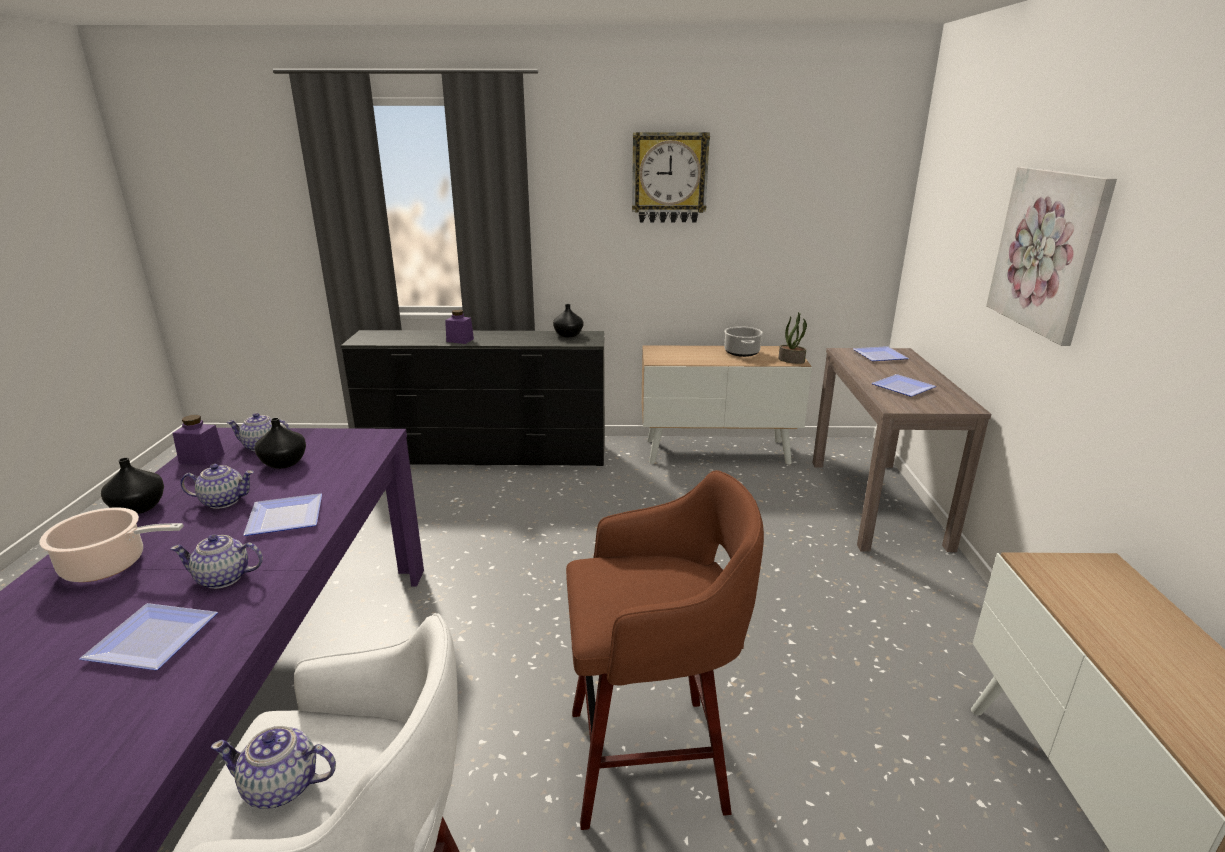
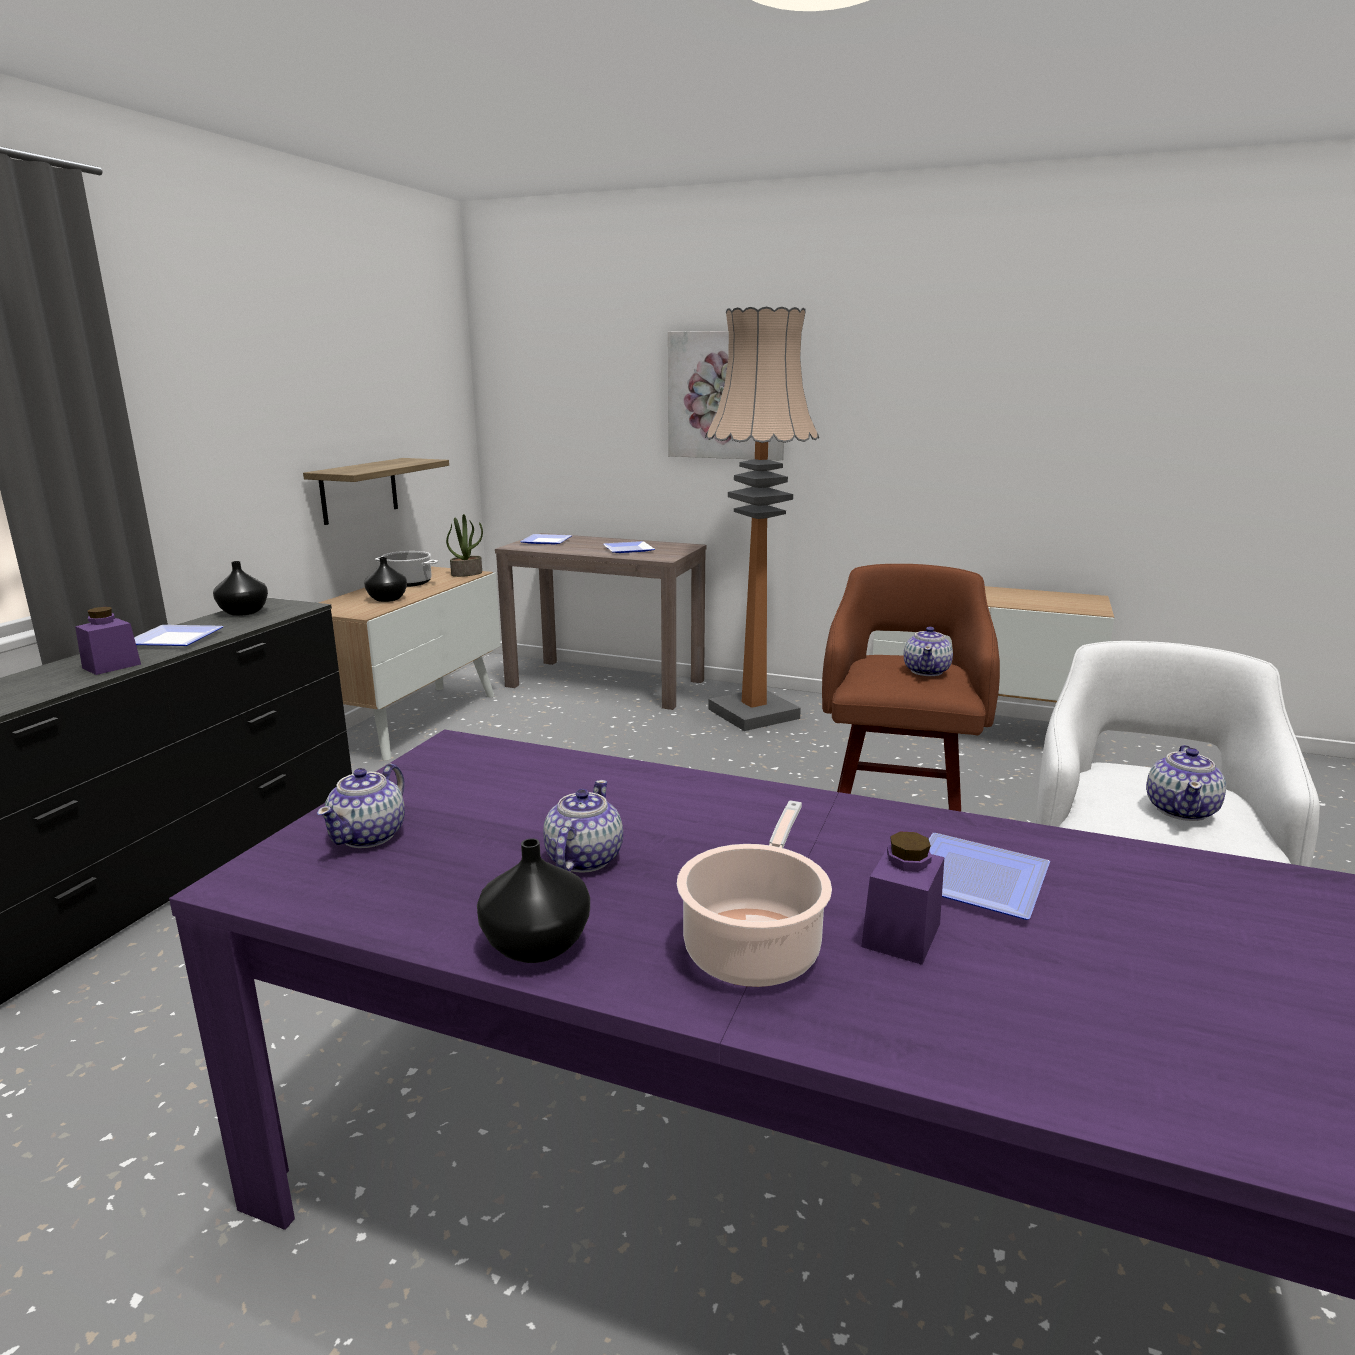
camera: 70 degrees left, 5 degrees down
teapot [170,534,263,589] -> teapot moved to [904,627,953,676]
purple jar [172,415,225,465] -> purple jar moved to [861,832,944,965]
plate [243,493,322,536] -> plate moved to [134,625,224,646]
black vase [255,418,306,469] -> black vase moved to [364,557,407,602]
wall clock [632,132,710,223] -> none
none -> shelf [303,458,449,525]
none -> floor lamp [705,306,819,731]

